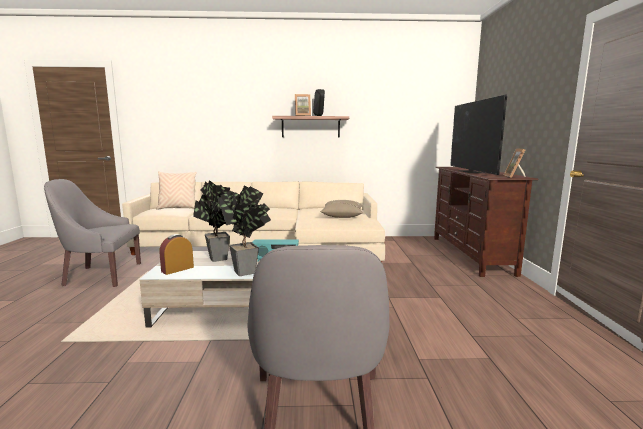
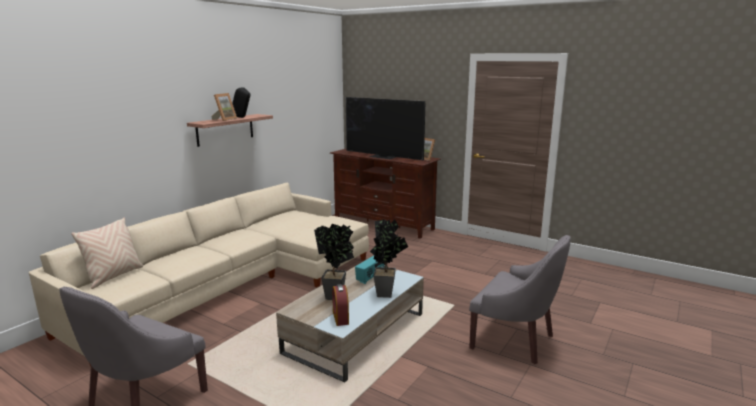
camera: 55 degrees left, 5 degrees up
beige pillow [320,200,363,218] -> none

